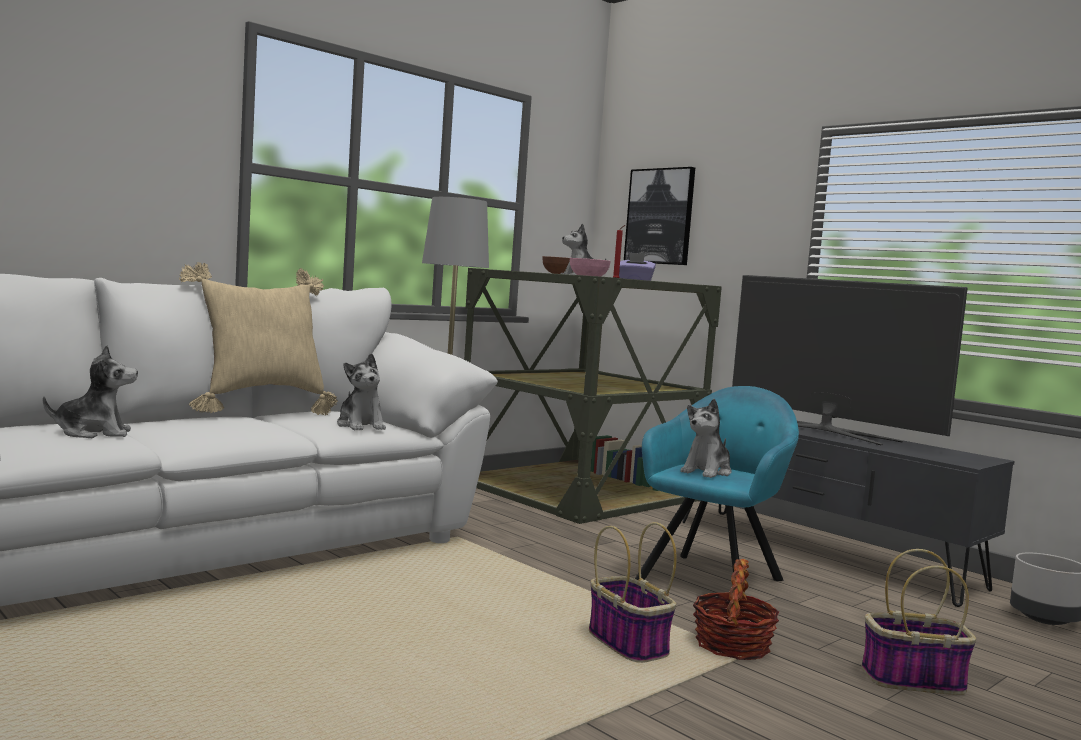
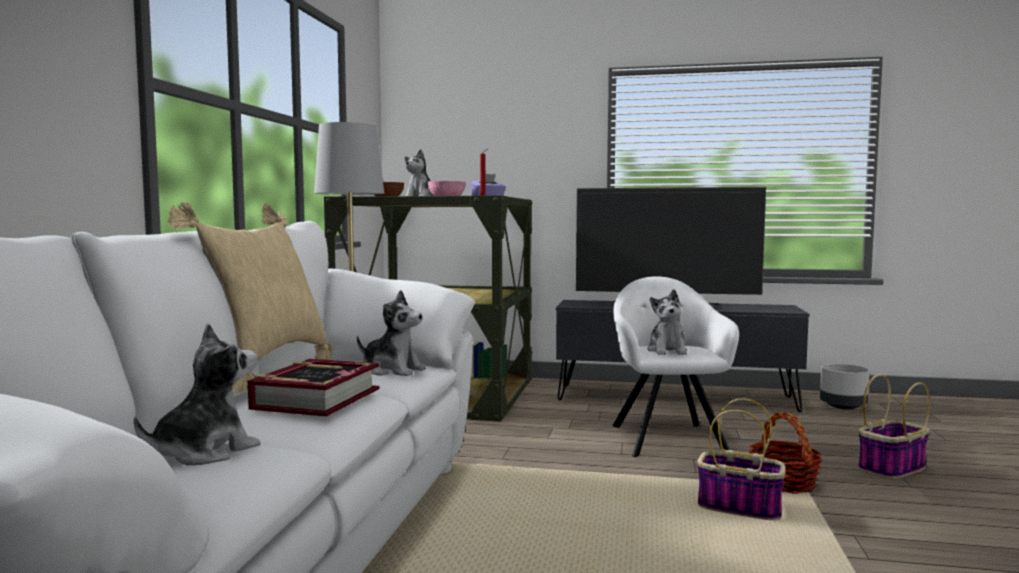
camera: 35 degrees left, 0 degrees up
picture [624,167,695,265] -> none
turquoise armchair [635,386,799,581] -> white armchair [612,276,739,457]
none -> book [248,359,379,417]

